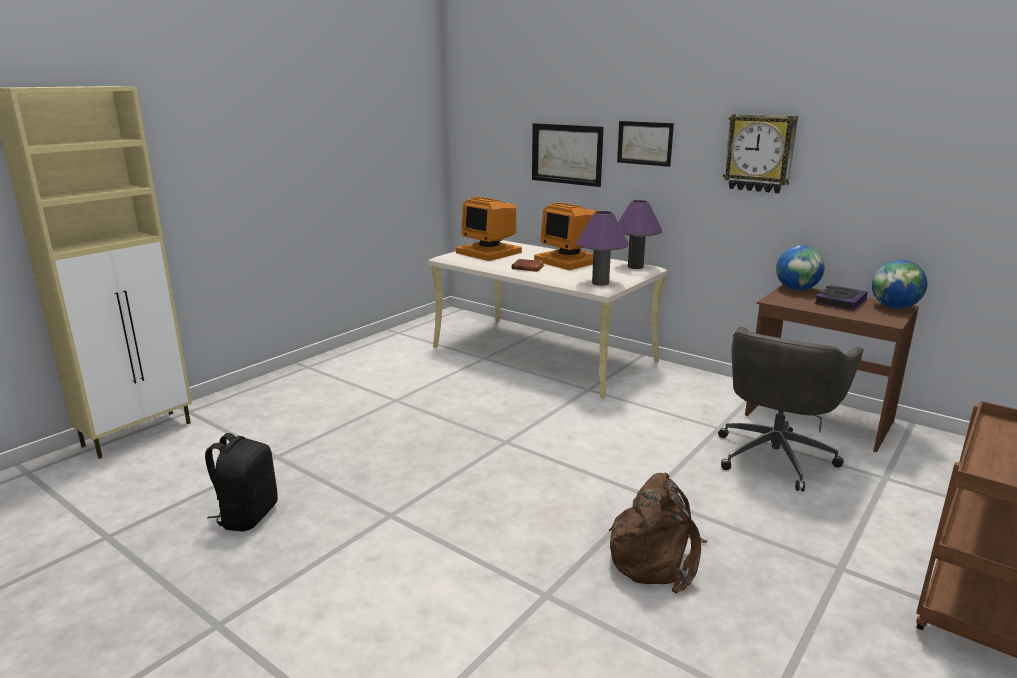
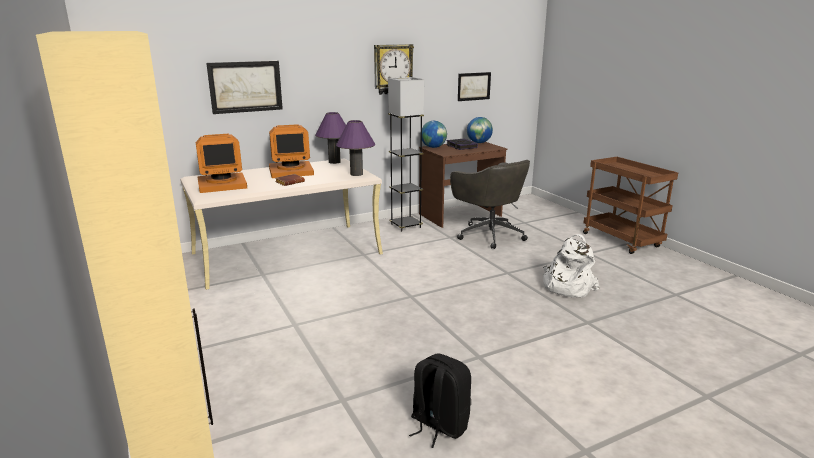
camera: 65 degrees left, 0 degrees up
brown backpack [609,473,708,593] -> white backpack [543,234,600,298]
picture [617,121,674,167] -> picture moved to [458,72,491,101]
none -> grey floor lamp [388,77,424,231]

